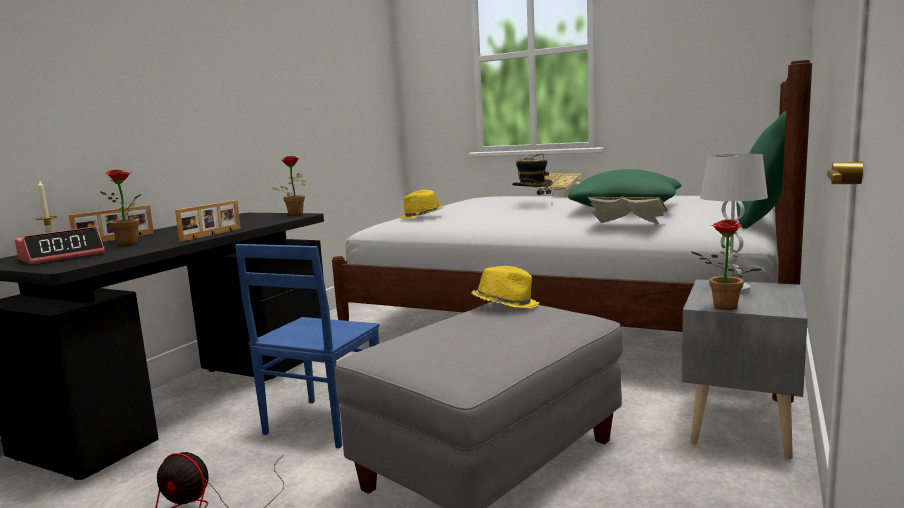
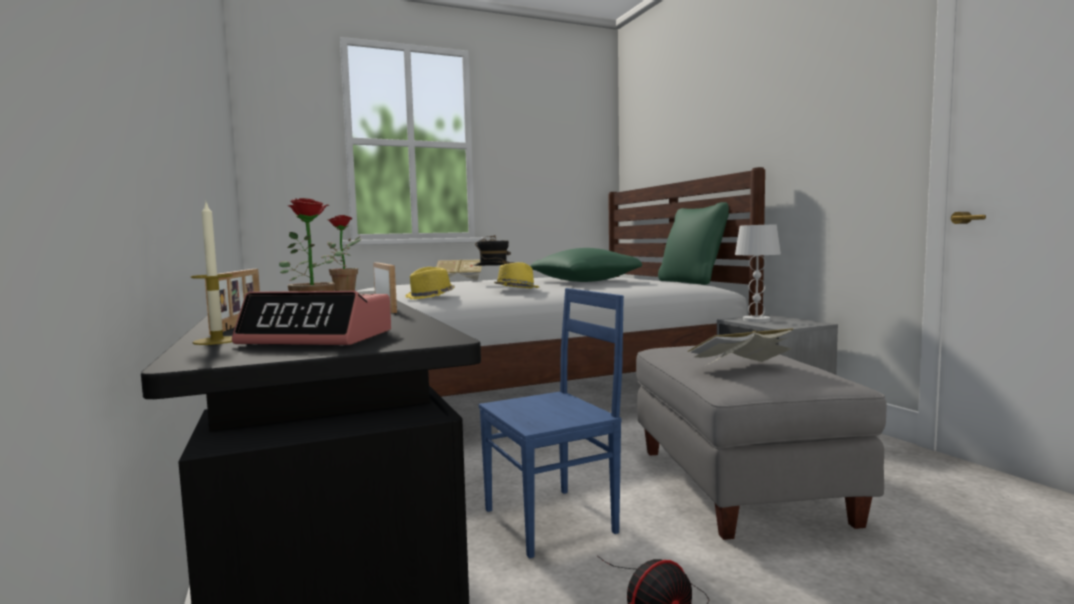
camera: 50 degrees left, 5 degrees down
alarm clock [15,227,105,264] -> alarm clock turned 105 degrees clockwise [232,291,391,345]
blue chair [235,244,379,449] -> blue chair turned 90 degrees counterclockwise [479,288,624,559]
yellow hat [472,266,540,308] -> yellow hat moved to [494,262,539,288]
book [587,196,668,225] -> book moved to [687,328,793,365]
potted plant [692,219,761,310] -> none

